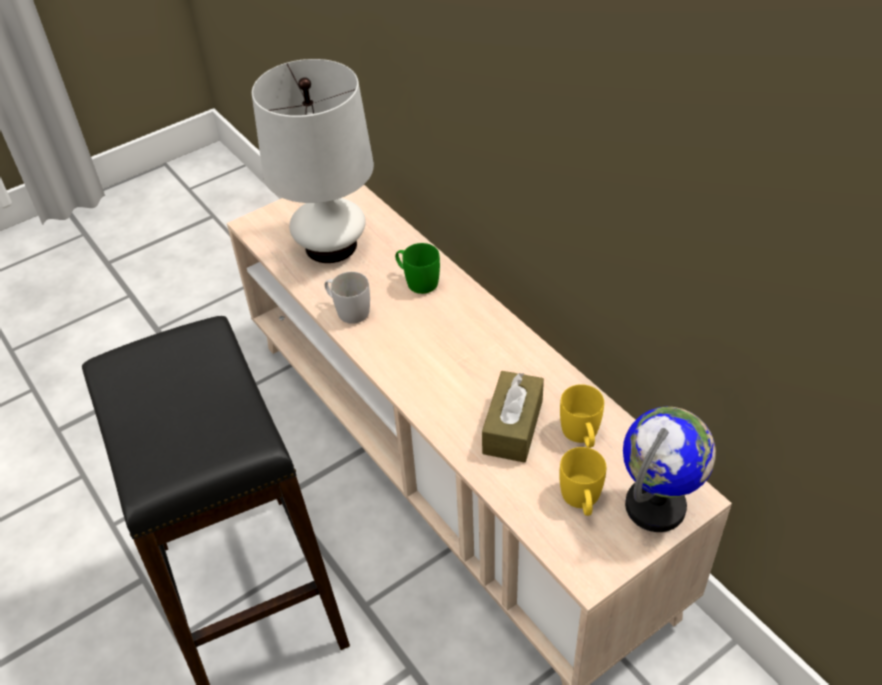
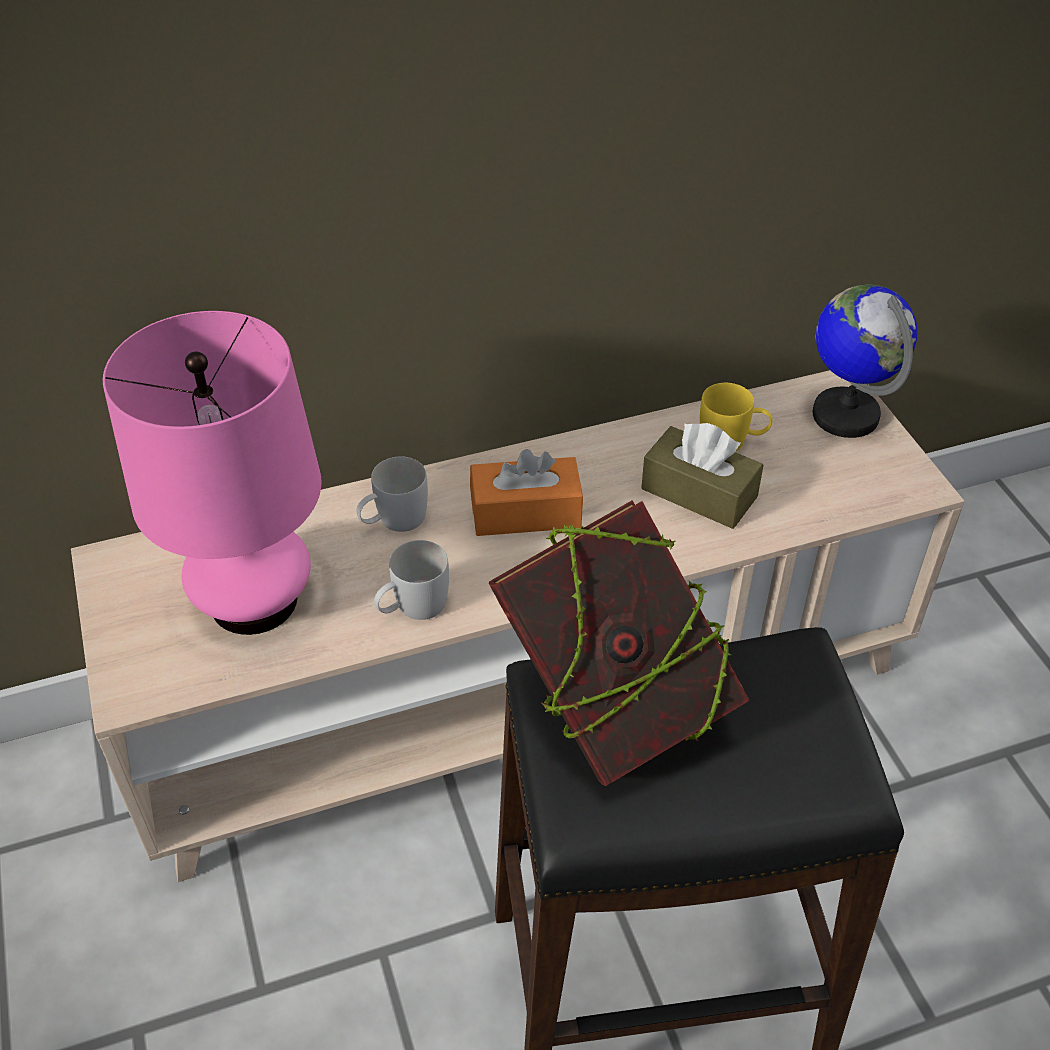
camera: 75 degrees left, 0 degrees up
white table lamp [252,59,374,263] -> pink table lamp [103,311,322,635]
green mug [395,243,440,294] -> white mug [357,456,428,532]
yellow mug [559,447,606,516] -> none
none -> orange tissue box [470,449,583,536]
none -> book [489,500,750,786]

